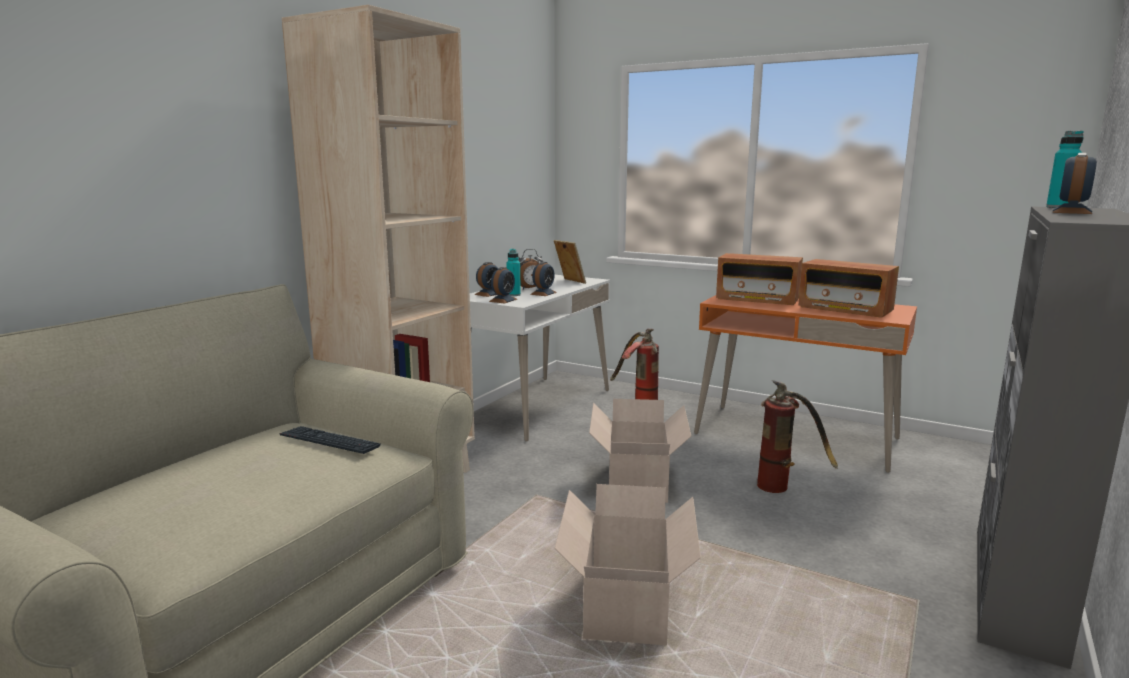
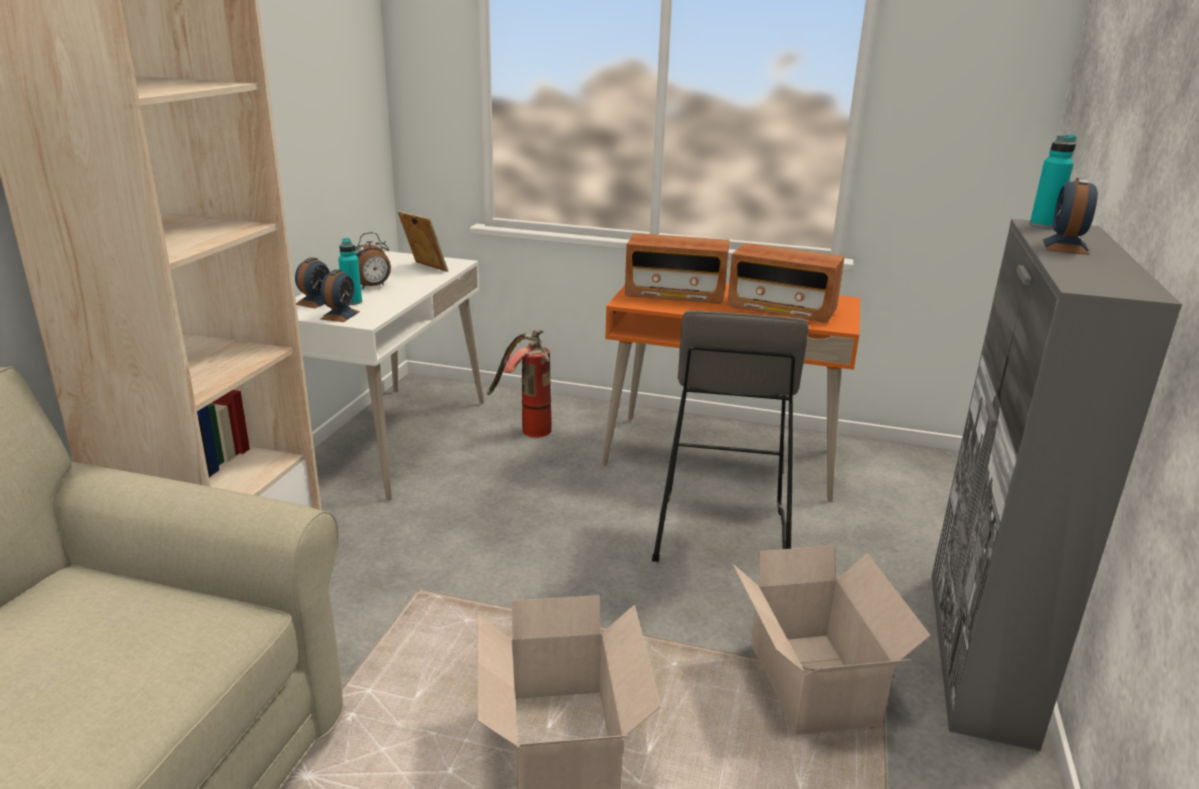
camera: 15 degrees left, 10 degrees up
keyboard [279,426,381,454] -> none
alarm clock [530,262,557,296] -> none
cardboard box [589,399,691,503] -> cardboard box moved to [733,545,931,735]
fire extinguisher [757,380,838,493] -> grey stool [652,310,809,562]

